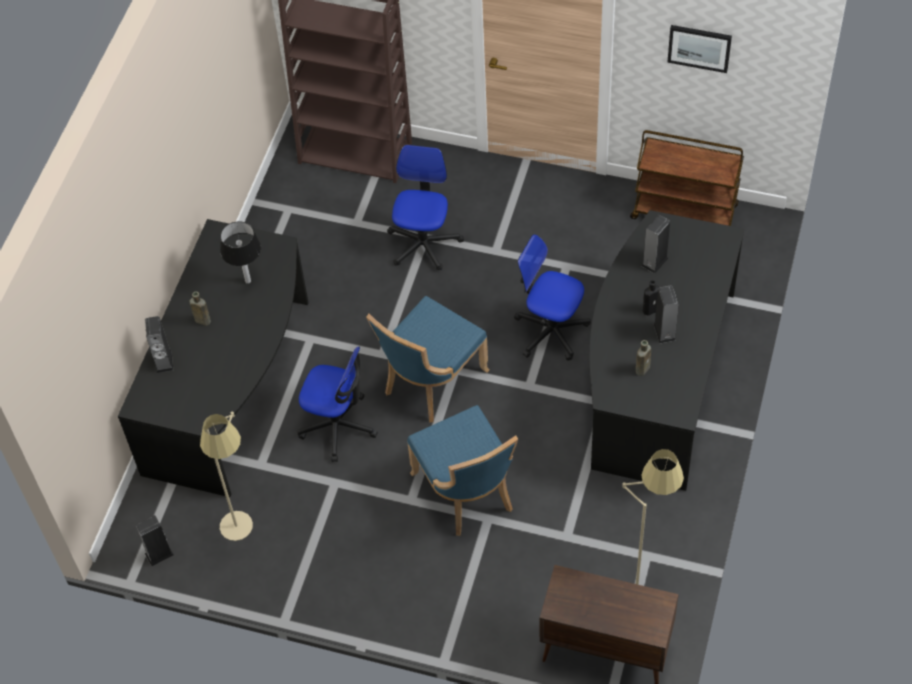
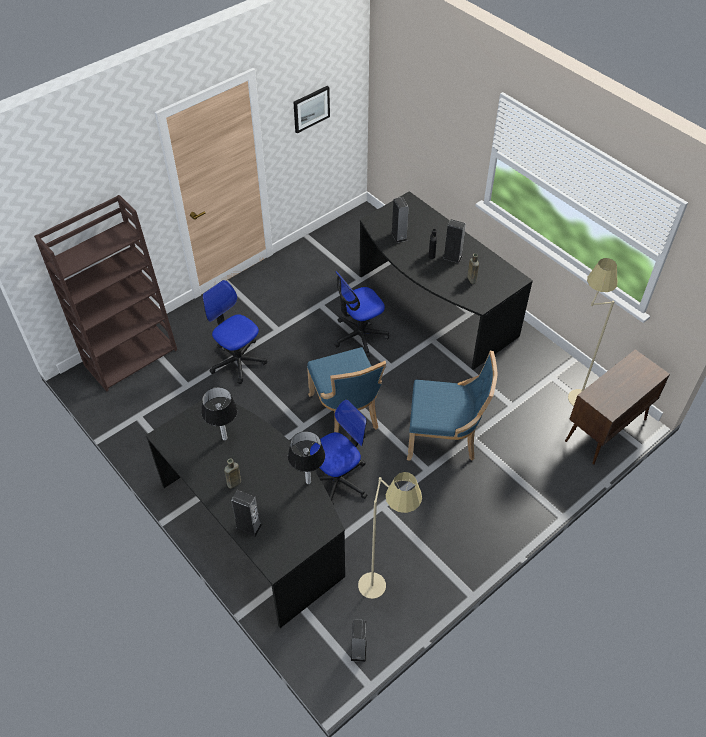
camera: 60 degrees left, 5 degrees down
brown cart [630,130,744,226] -> none
none -> table lamp [288,431,325,484]

